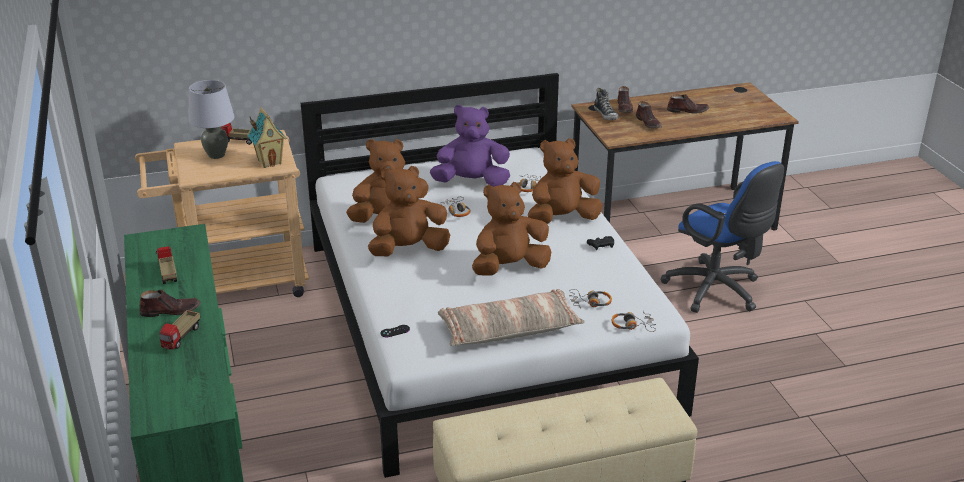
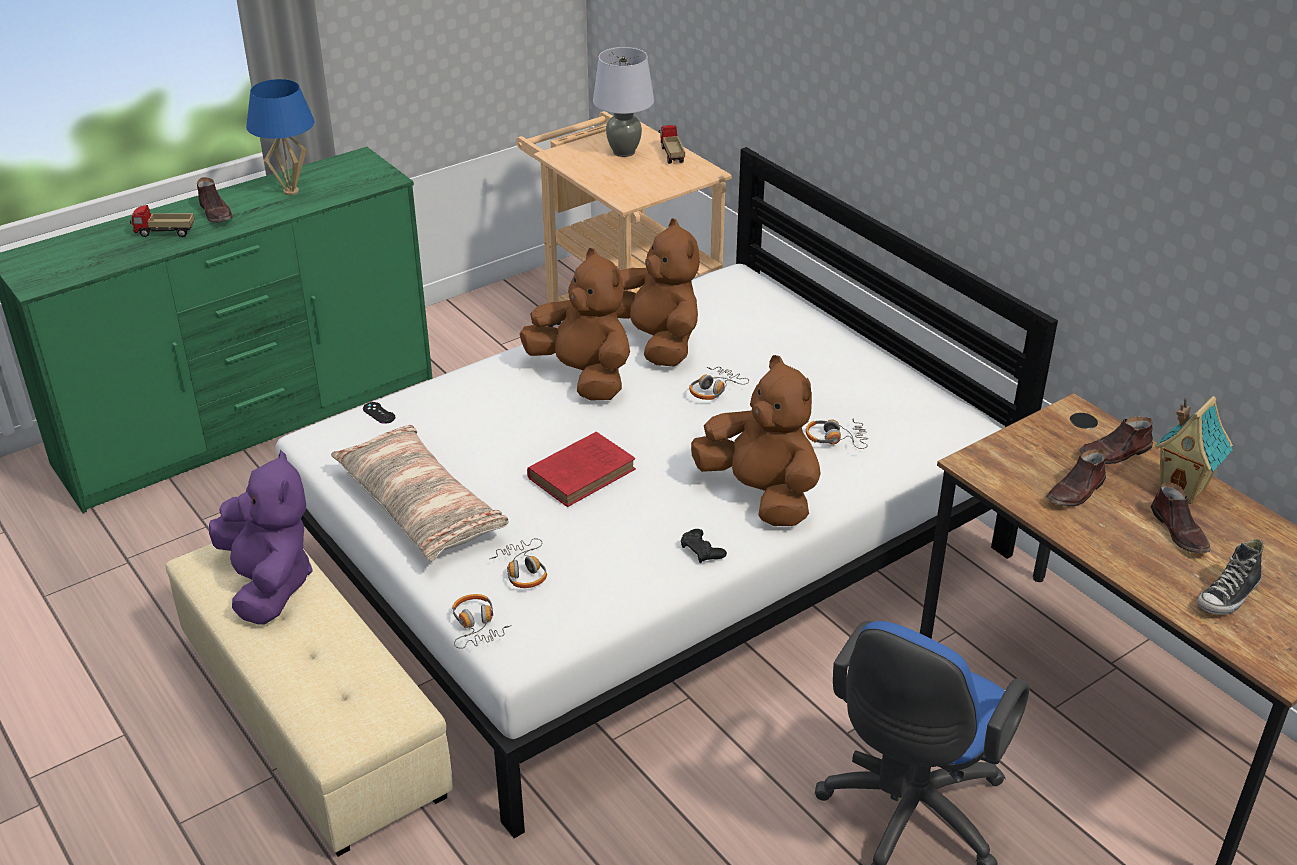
camera: 70 degrees right, 5 degrees up
toy truck [156,246,177,284] -> blue table lamp [246,79,314,195]
toy house [248,107,287,168] -> toy house moved to [1155,396,1233,504]
purple plush toy [430,105,510,187] -> purple plush toy moved to [209,450,313,624]
brown plush toy [472,182,551,275] -> red book [527,432,636,507]
shoe [594,88,619,120] -> shoe moved to [1197,539,1263,615]

